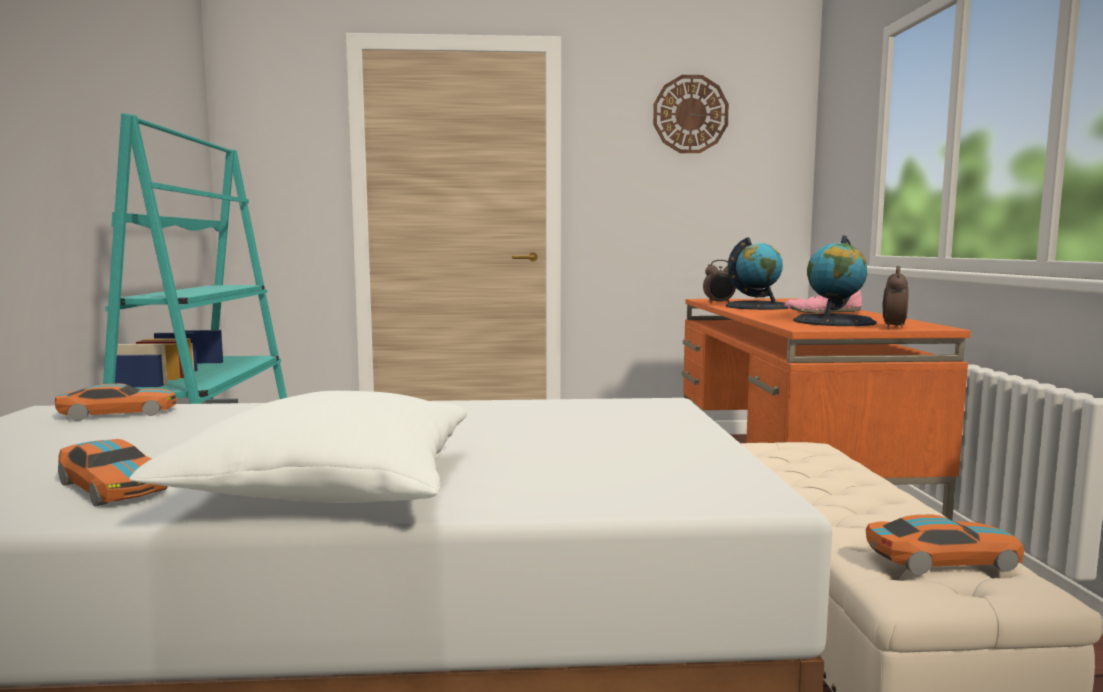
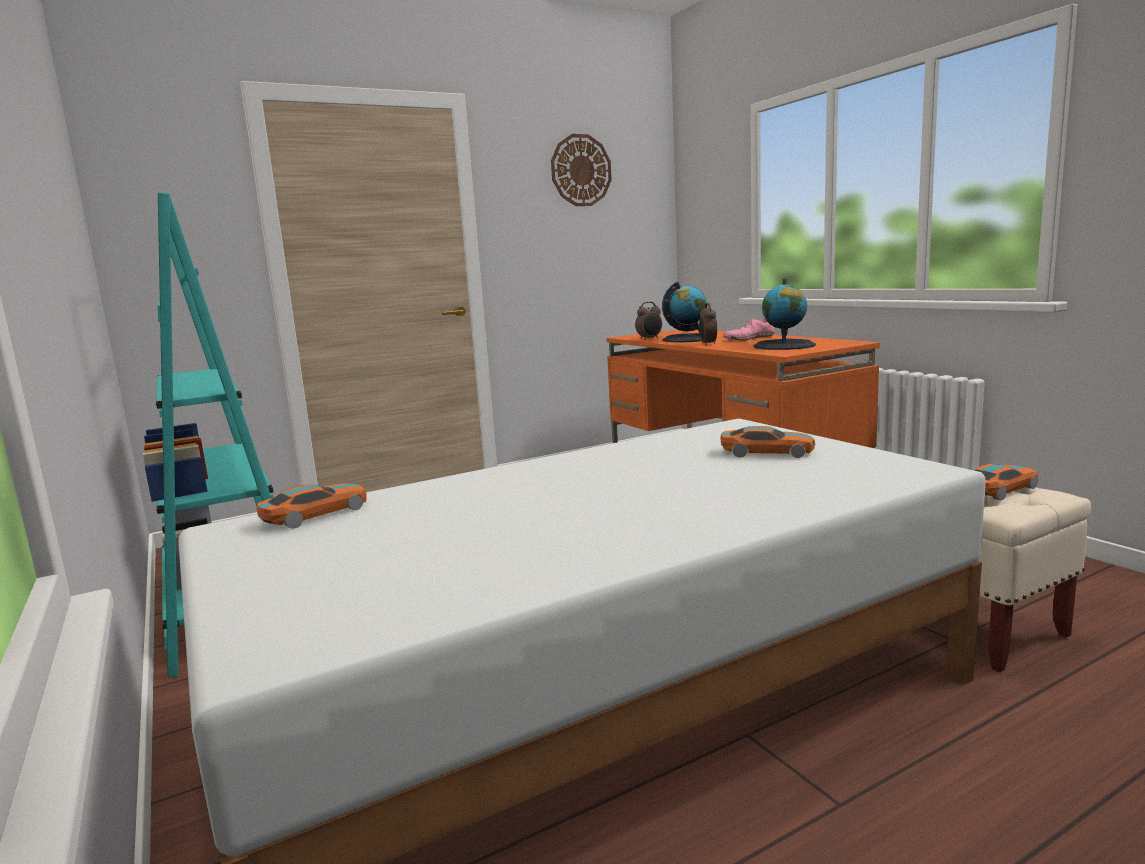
camera: 25 degrees left, 5 degrees up
toy car [58,439,168,507] -> toy car moved to [720,426,816,458]
white pillow [129,391,467,503] -> none
alarm clock [883,266,909,329] -> alarm clock moved to [699,303,717,346]

